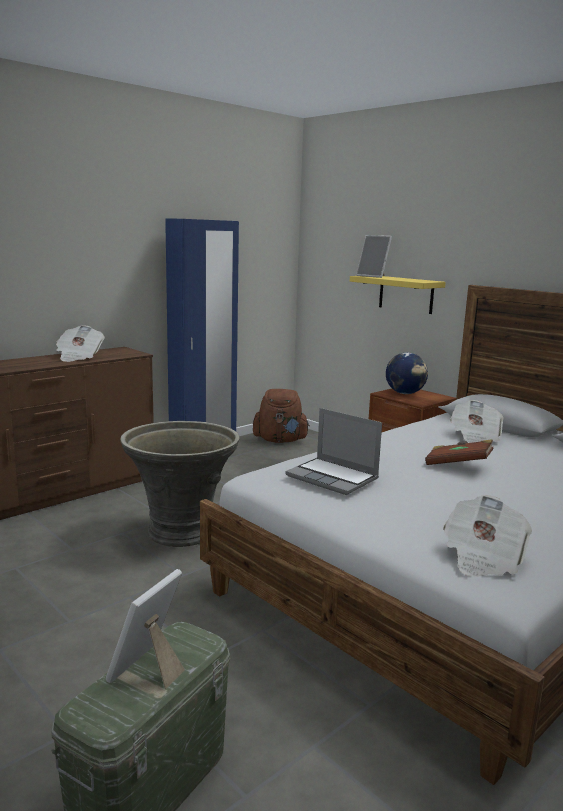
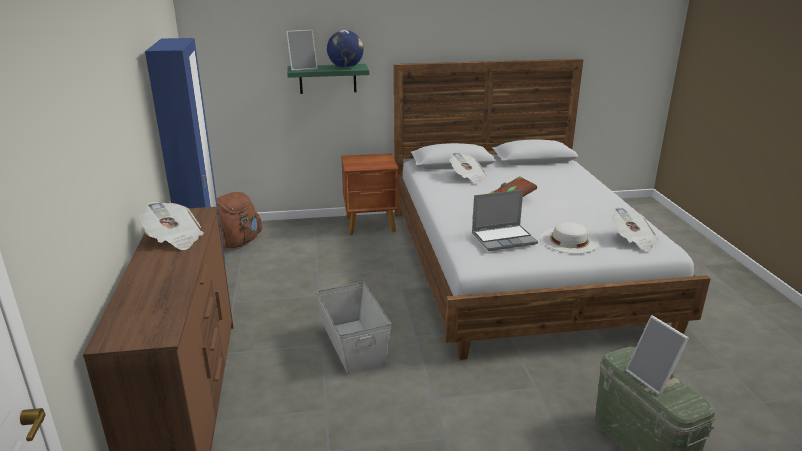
camera: 55 degrees left, 10 degrees up
grey planter [120,421,240,547] -> grey storage box [317,282,391,374]
yellow shelf [350,276,446,314] -> green shelf [287,64,369,94]
globe [386,352,428,394] -> globe moved to [327,30,364,68]
none -> white hat [540,222,600,254]

